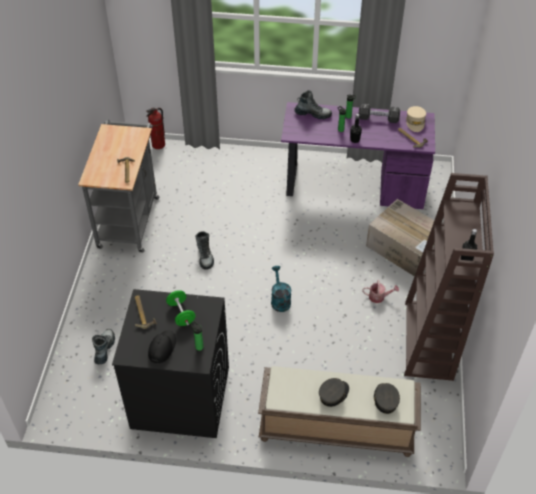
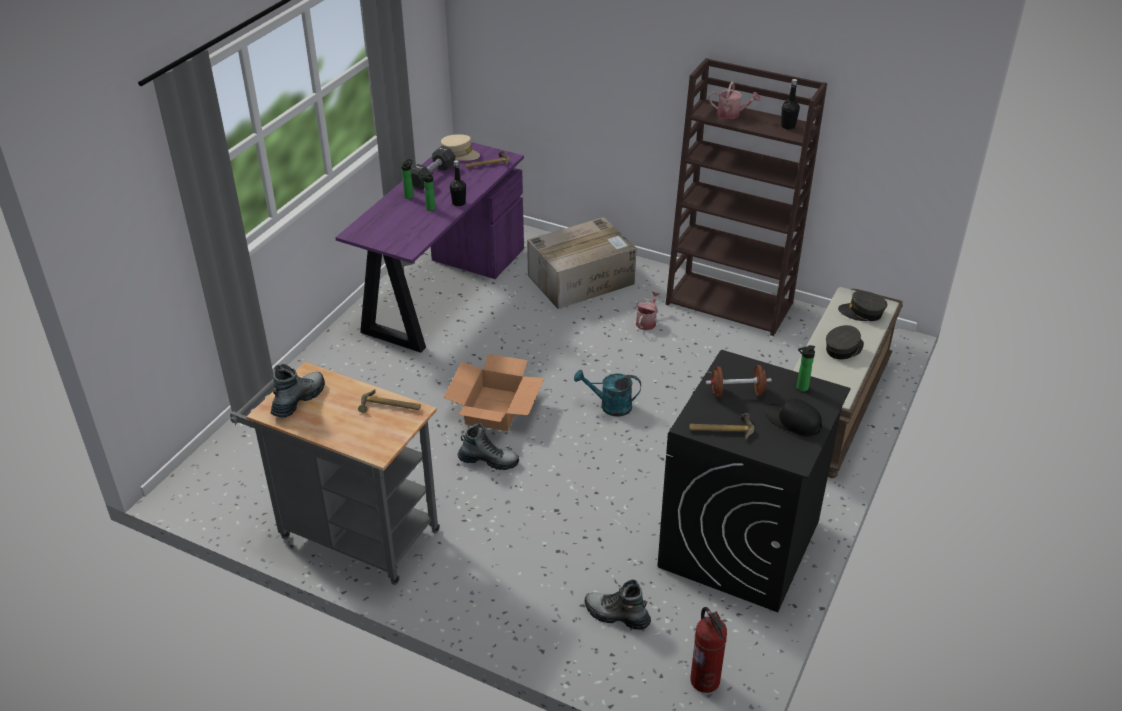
camera: 70 degrees left, 10 degrees down
fire extinguisher [146,108,165,149] -> fire extinguisher moved to [690,607,727,693]
green dumbbell [166,290,195,326] -> brown dumbbell [706,365,772,398]
boot [294,90,332,119] -> boot moved to [271,364,325,418]
grey cap [319,378,349,407] -> grey cap turned 75 degrees clockwise [826,325,864,359]
none -> cardboard box [443,354,544,431]
none -> watering can [708,82,761,119]

